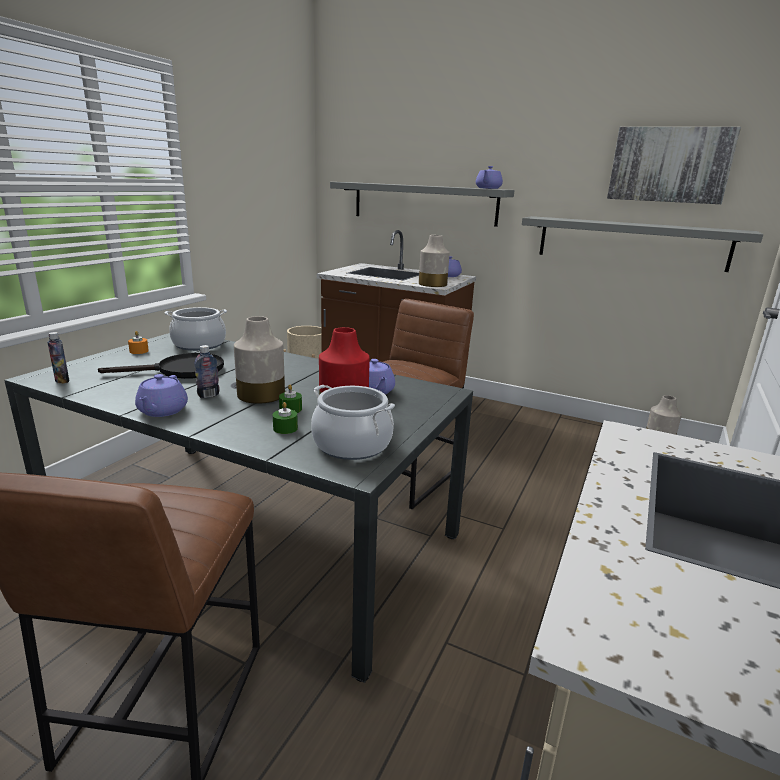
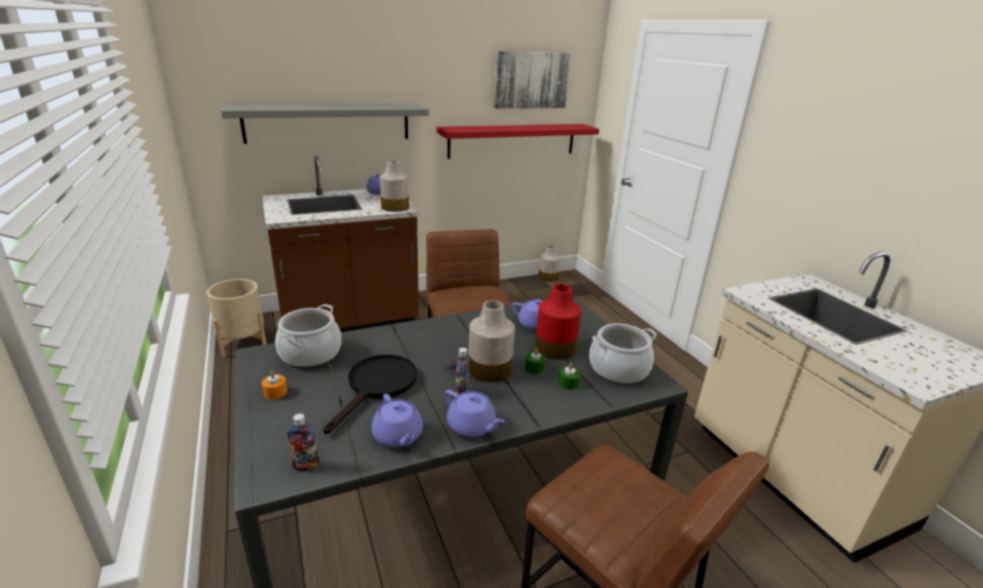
camera: 50 degrees left, 5 degrees up
purple teapot [476,166,503,189] -> purple teapot moved to [371,394,423,447]
grey shelf [522,216,763,272] -> red shelf [436,124,599,159]

